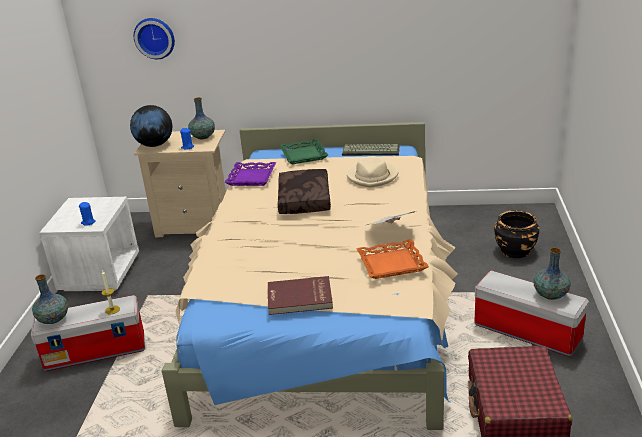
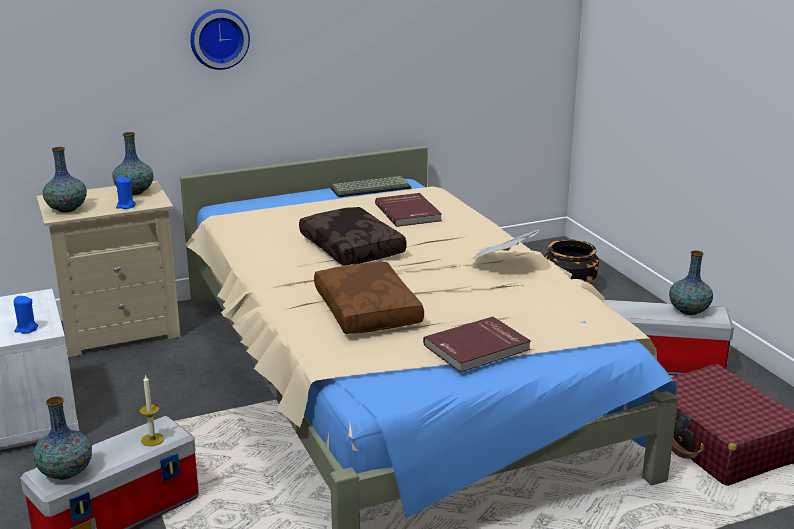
camera: 30 degrees left, 5 degrees down
globe [130,105,172,147] -> vase [43,147,87,213]
wall clock [134,18,175,59] -> wall clock moved to [190,9,250,70]
purple tray [224,162,276,186] -> none
green tray [279,139,328,165] -> none
beige hat [346,156,398,188] -> red book [375,193,442,227]
orange tray [356,239,429,279] -> none
none -> brown pillow [314,262,424,334]

